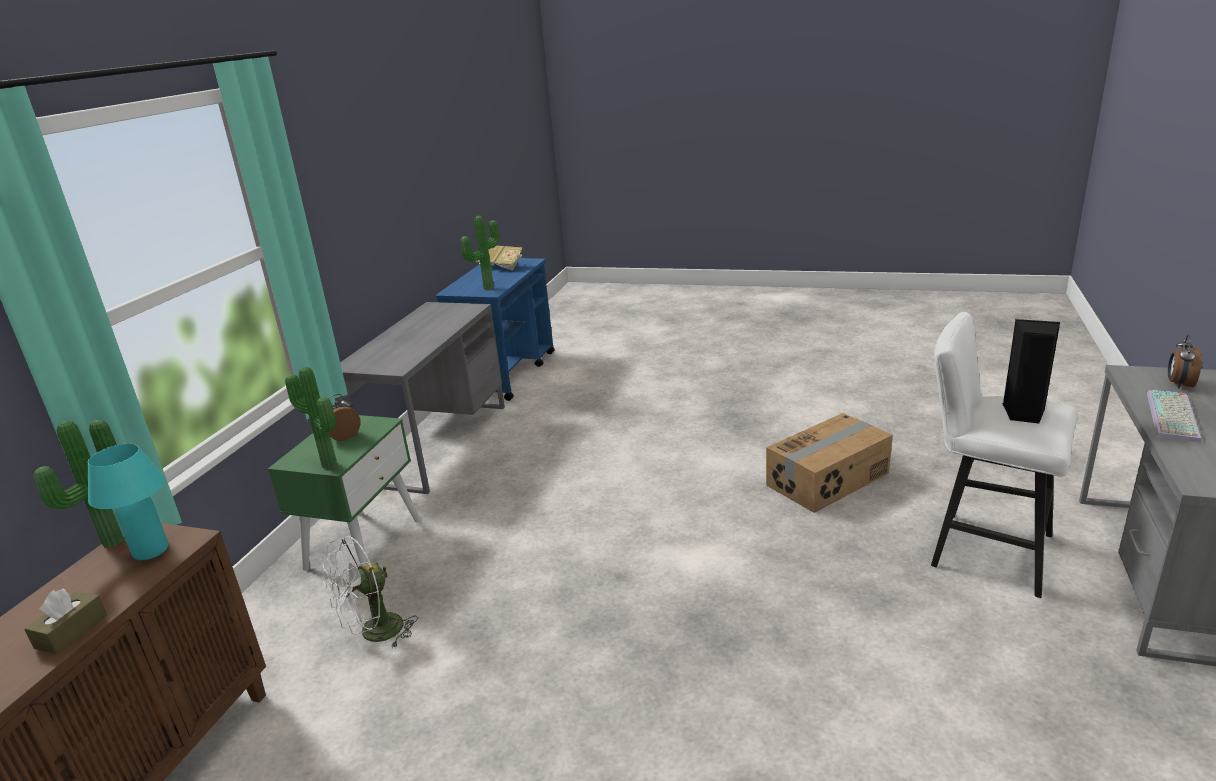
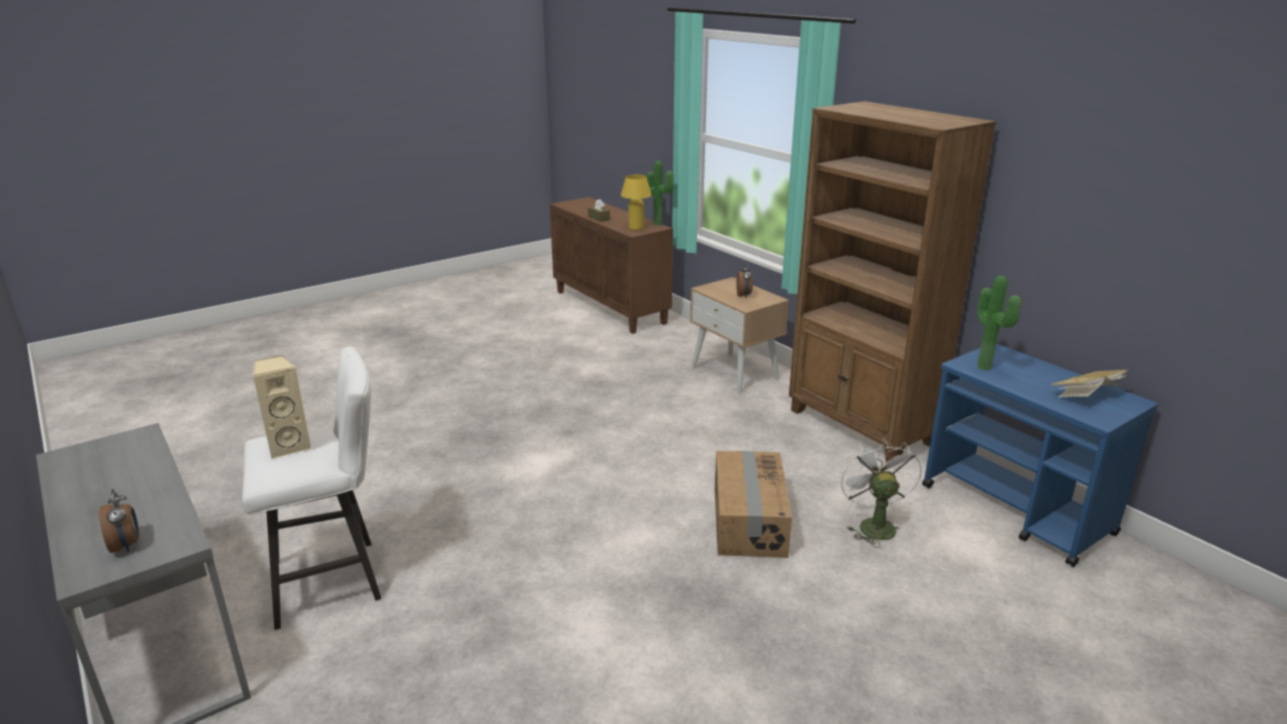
camera: 125 degrees right, 0 degrees up
turquoise table lamp [88,444,168,560] -> yellow table lamp [621,175,652,230]
green nightstand [268,415,420,571] -> beige nightstand [690,277,789,394]
potted plant [285,367,337,469] -> none
white fan [322,536,418,649] -> white fan moved to [839,438,922,547]
grey desk [336,302,505,494] -> brown bookcase [789,101,996,463]
cardboard box [766,413,893,513] -> cardboard box moved to [715,451,792,558]
black speaker [1002,319,1060,424] -> beige speaker [253,355,312,459]
keyboard [1147,390,1201,443] -> none

